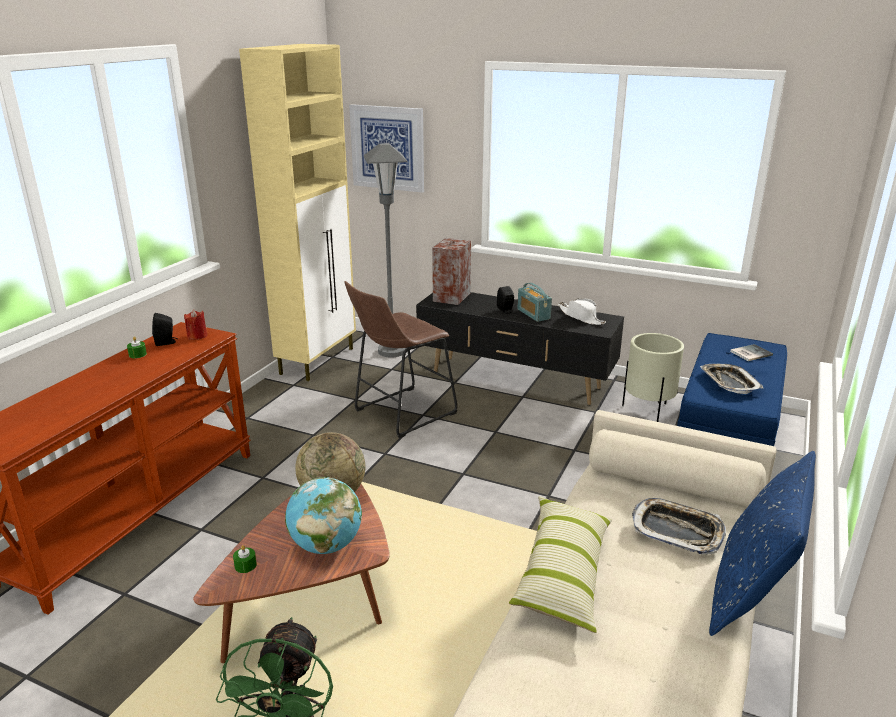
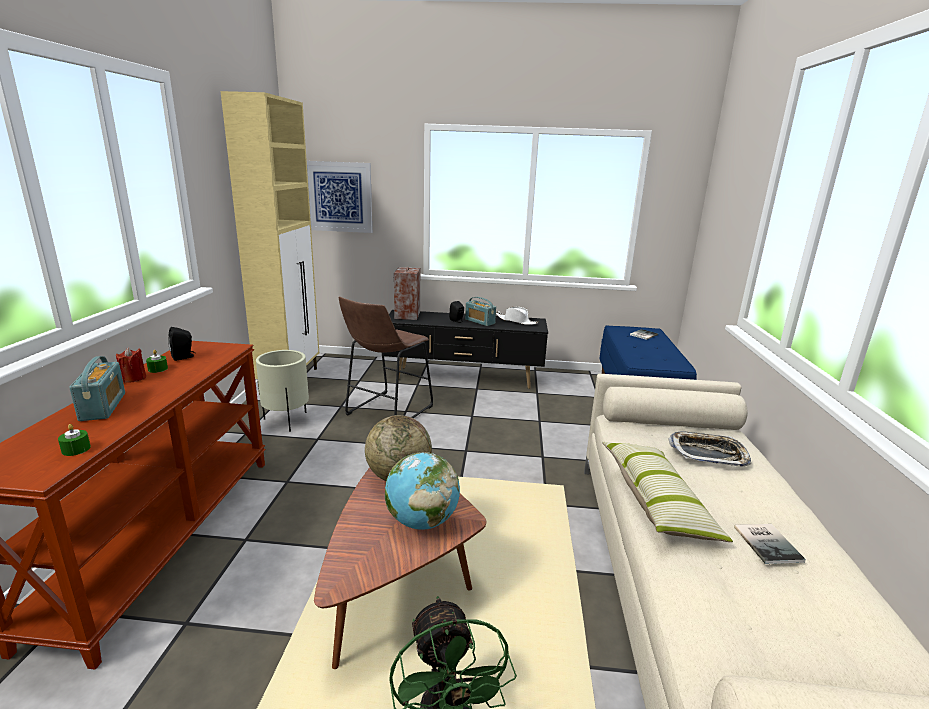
camera: 20 degrees left, 5 degrees down
red candle [184,310,207,340] -> red candle moved to [116,347,146,383]
green candle [233,545,257,573] -> green candle moved to [58,424,91,456]
grey floor lamp [364,143,408,358] -> none
beige planter [622,333,684,422] -> beige planter moved to [256,350,309,432]
tray [700,364,764,394] -> none
blue pillow [709,451,816,636] -> none
none -> radio [69,356,125,421]
none -> book [734,524,806,564]

